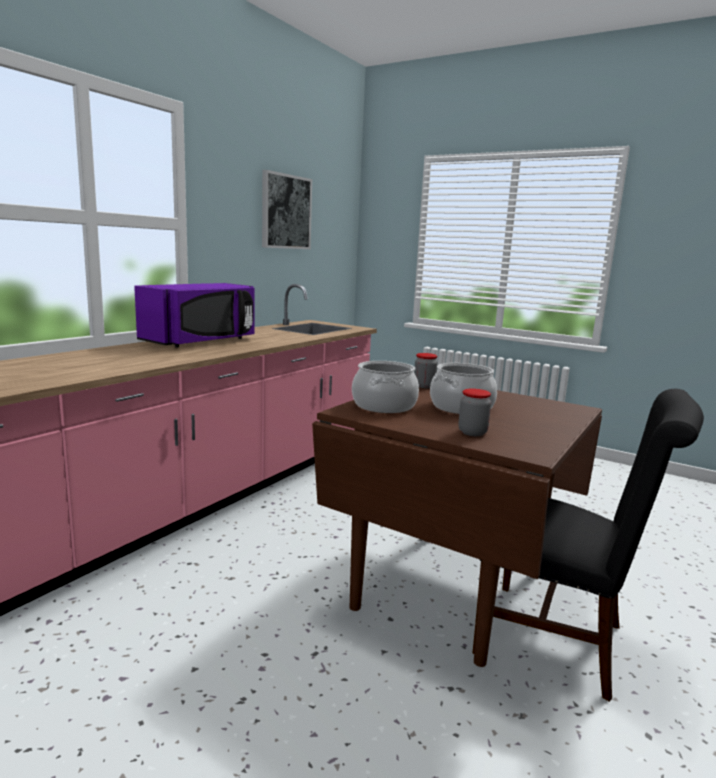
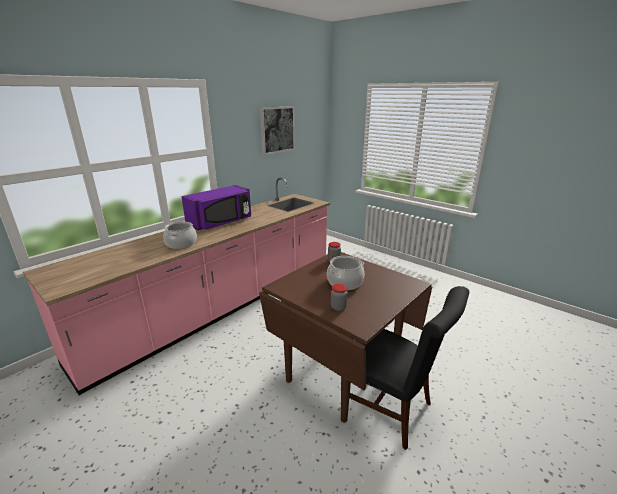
camera: 10 degrees right, 10 degrees up
cooking pot [352,361,419,413] -> cooking pot moved to [163,222,197,249]

